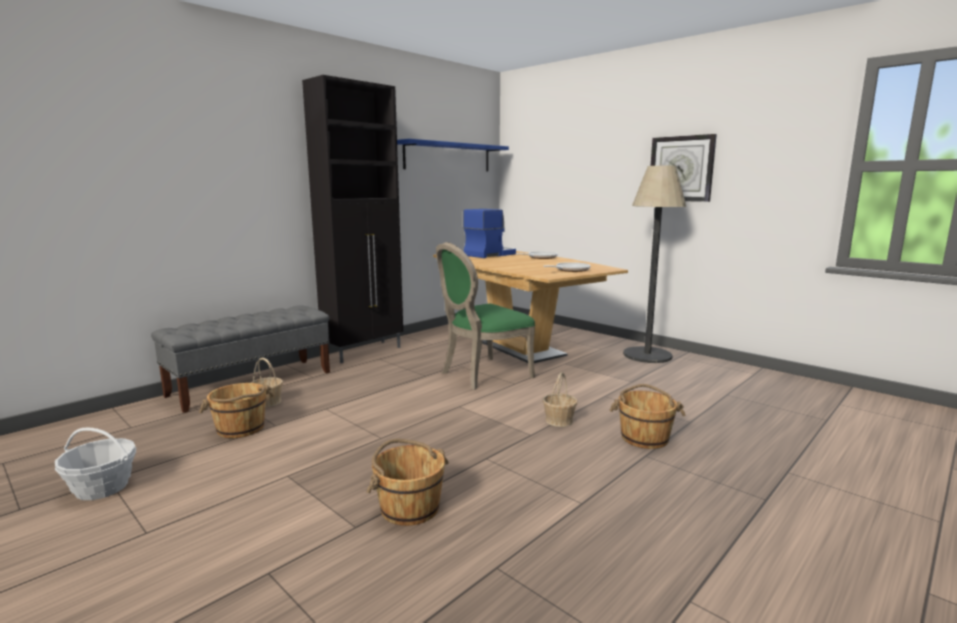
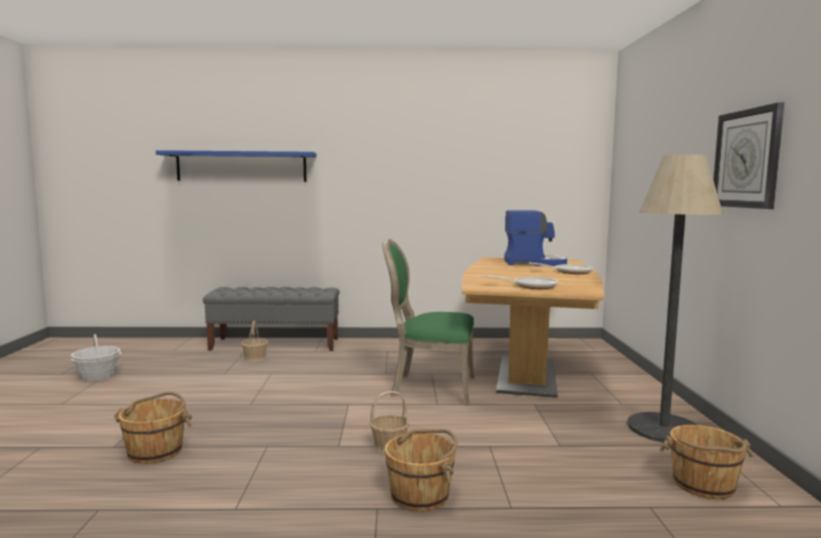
camera: 45 degrees right, 5 degrees down
brown bucket [199,383,274,438] -> brown bucket moved to [659,425,753,499]
black cabinet [302,75,403,363] -> none
blue shelf [397,139,509,172] -> blue shelf moved to [156,150,317,182]

